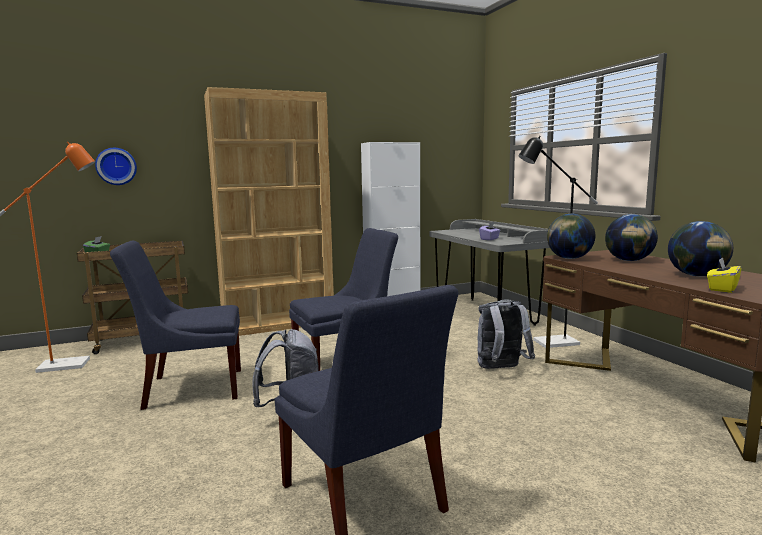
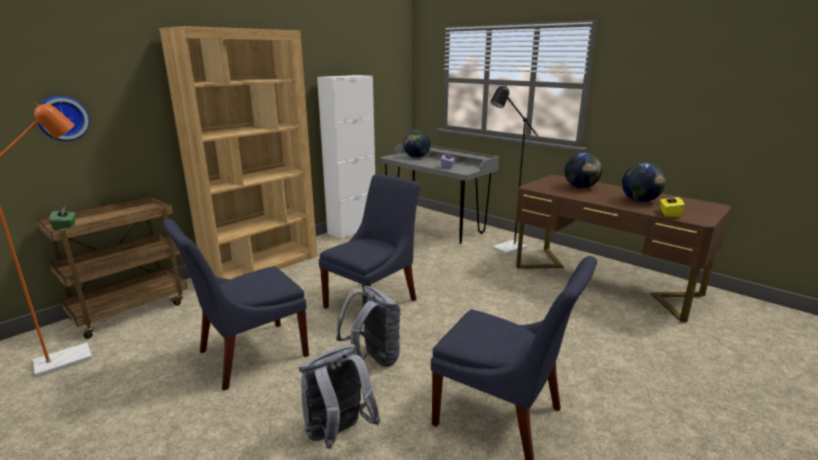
camera: 25 degrees left, 10 degrees up
grey backpack [477,299,535,369] -> grey backpack moved to [299,344,381,449]
globe [547,214,595,259] -> globe moved to [403,130,431,158]

